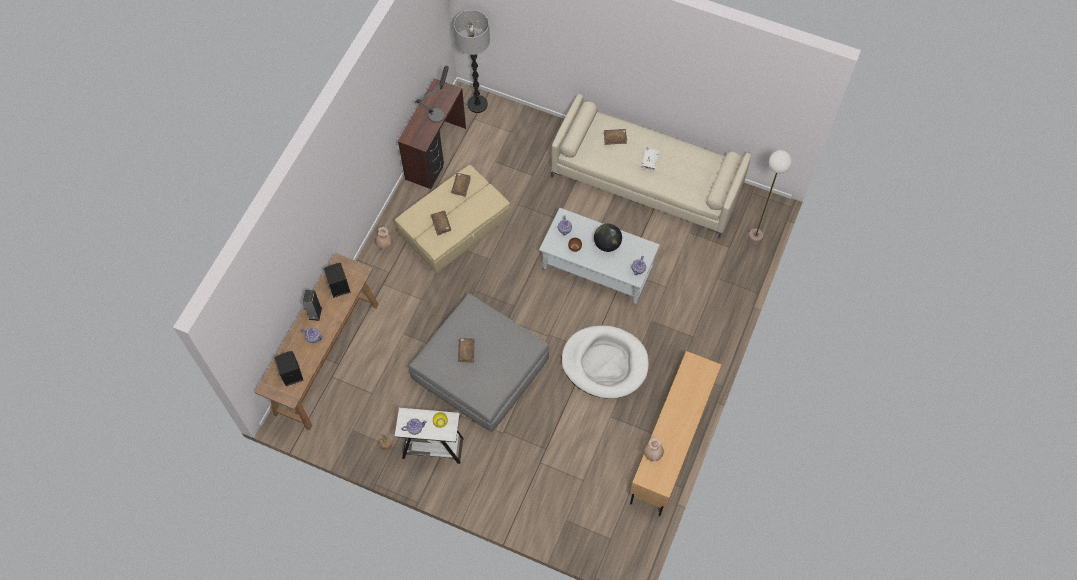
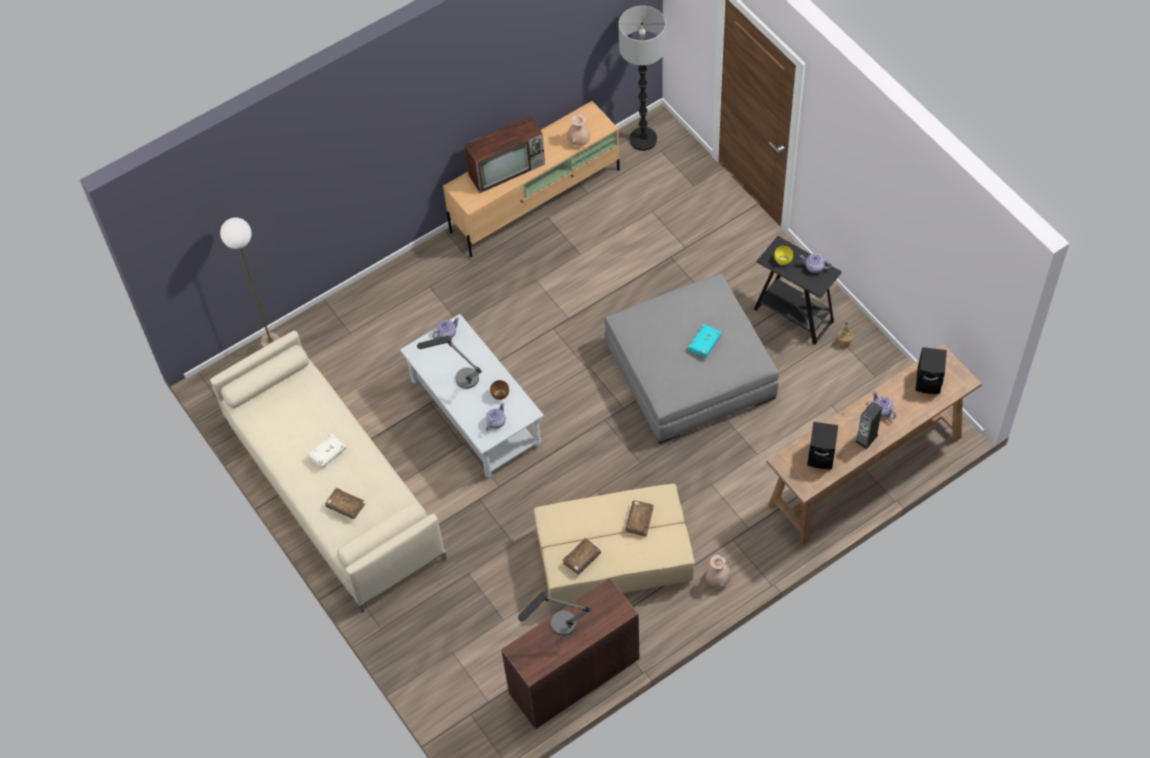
camera: 145 degrees left, 5 degrees down
white side table [395,408,463,464] -> black side table [754,236,842,345]
floor lamp [454,10,490,113] -> floor lamp moved to [618,6,666,151]
brown book [458,338,475,363] -> turquoise book [688,324,722,357]
white dog bed [562,325,649,399] -> none
globe [594,224,622,252] -> table lamp [417,336,482,389]
none -> television [464,116,545,193]

